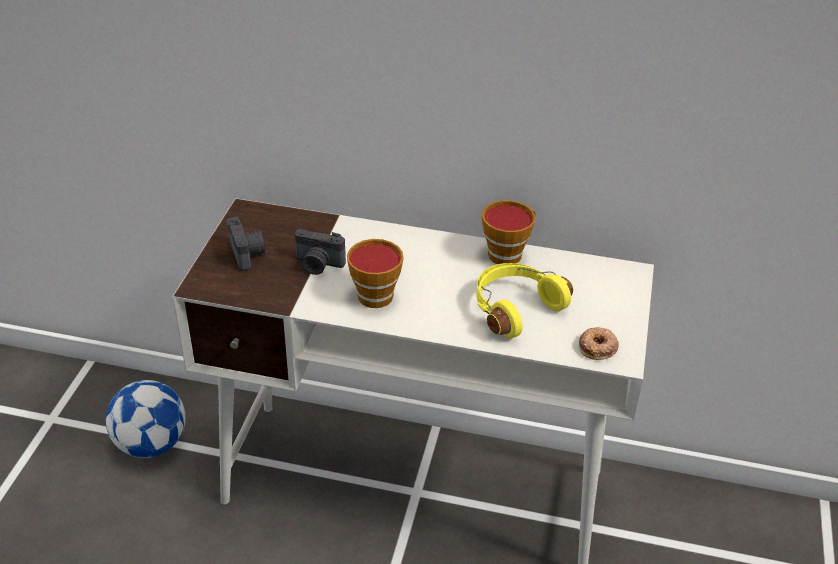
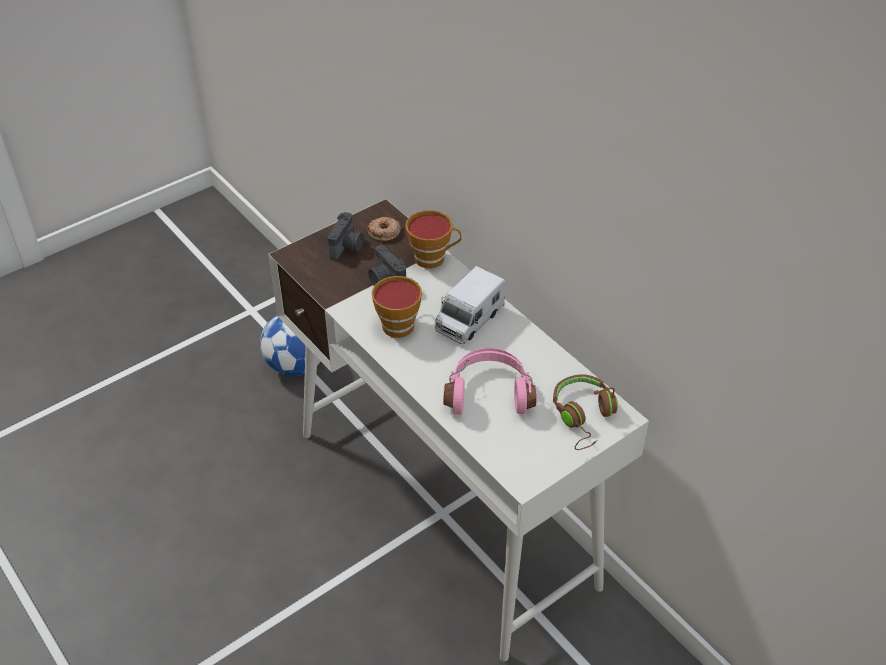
camera: 40 degrees right, 5 degrees up
yellow headphones [476,263,573,338] -> pink headphones [443,348,537,415]
cup [482,200,536,264] -> cup moved to [405,210,462,268]
donut [579,327,619,360] -> donut moved to [368,217,401,241]
none -> toy truck [435,266,505,344]
none -> brown headphones [553,374,618,450]

